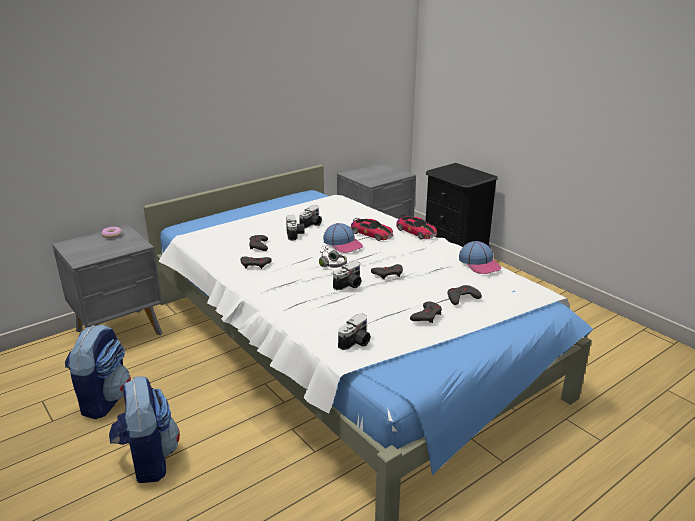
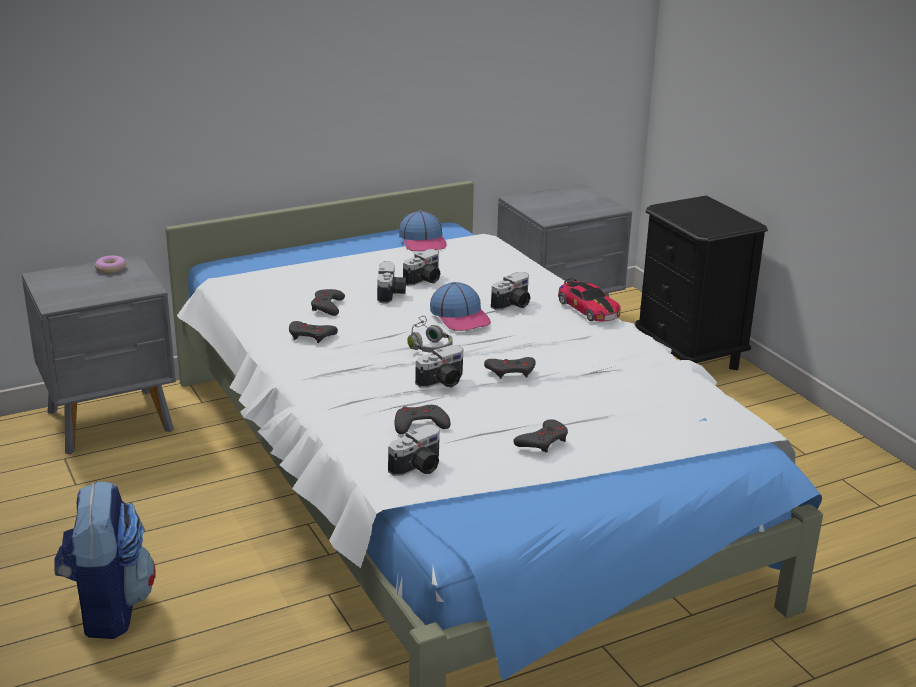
camera: 10 degrees right, 0 degrees up
backpack [65,324,131,419] -> none
toy car [351,218,393,241] -> camera [491,272,531,310]
grey game controller [447,285,482,305] -> grey game controller moved to [394,405,451,434]
cap [459,241,501,274] -> cap moved to [399,211,447,251]

